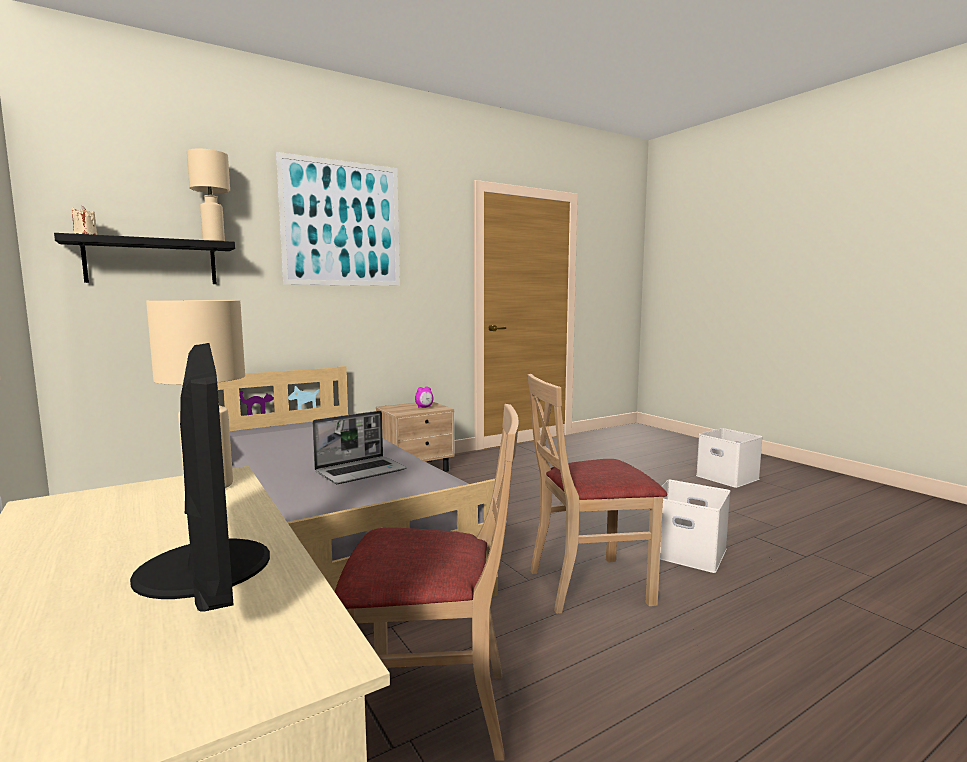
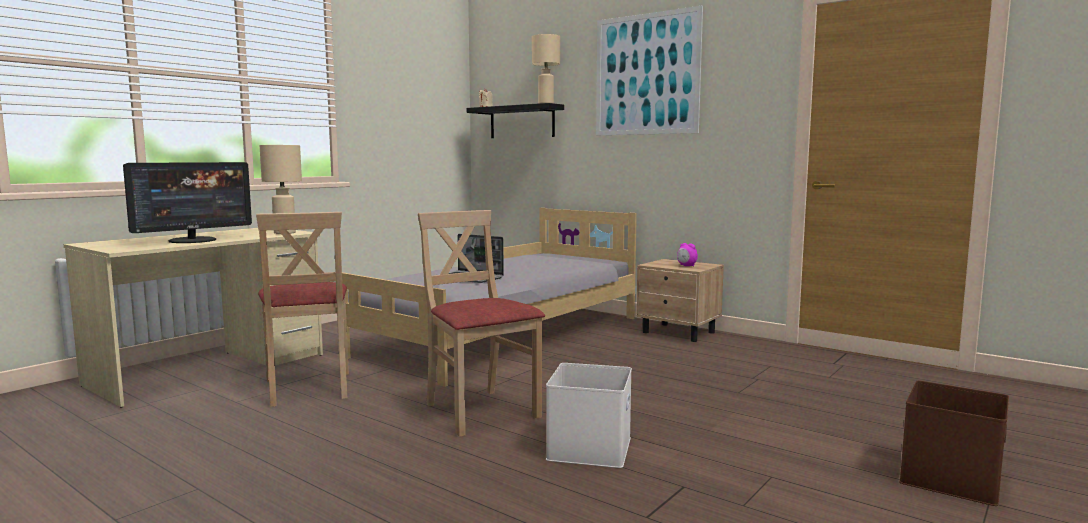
camera: 70 degrees right, 0 degrees up
white storage box [696,428,763,488] -> brown storage box [899,381,1009,506]

